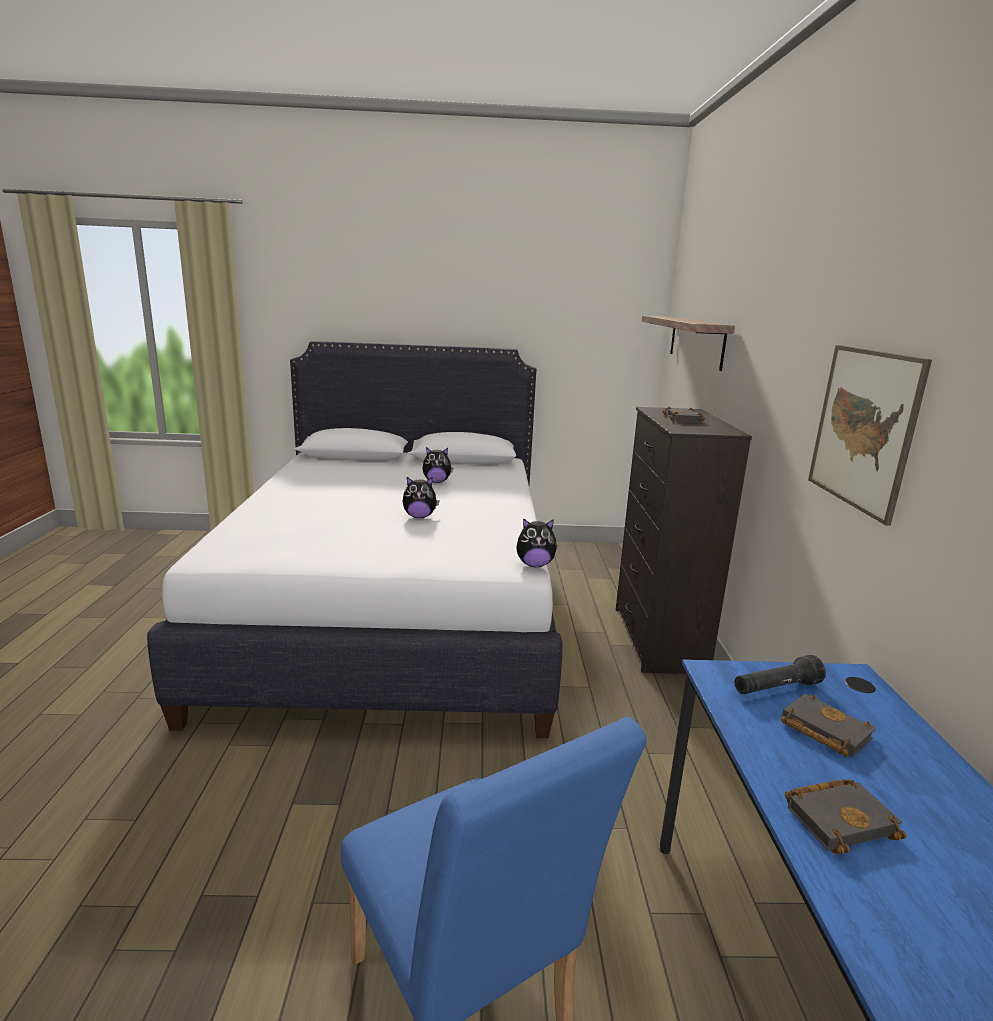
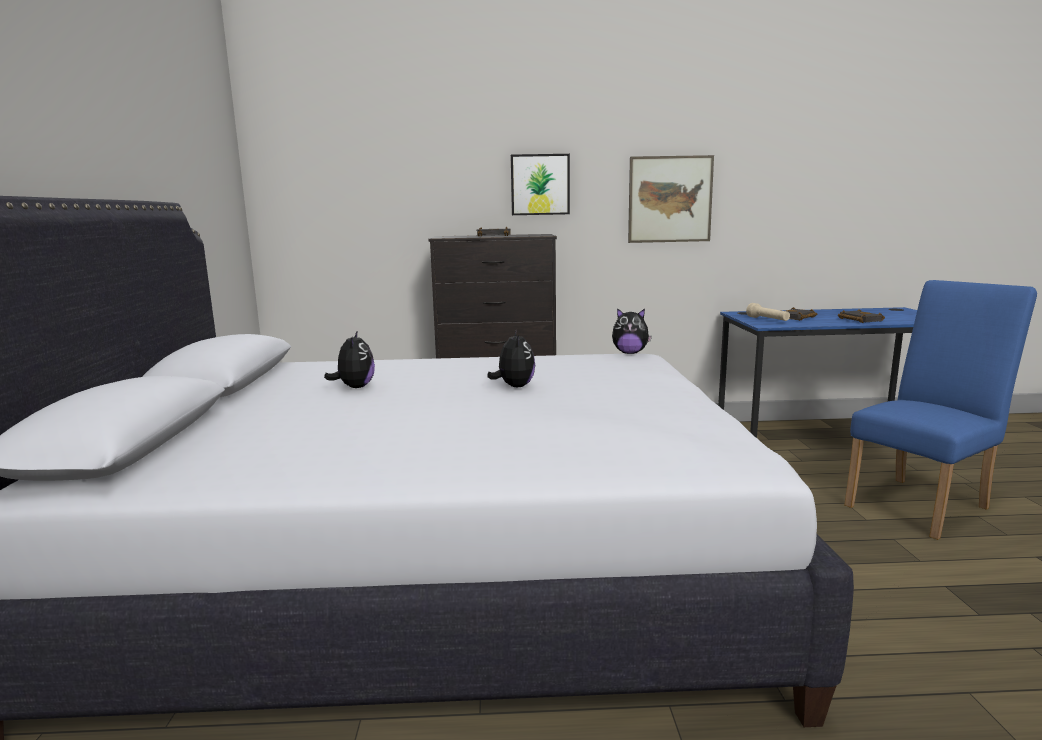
camera: 90 degrees left, 5 degrees down
plush toy [516,518,558,567] -> plush toy turned 105 degrees clockwise [612,308,652,354]
shelf [642,315,735,371] -> none
black flashlight [735,655,826,694] -> beige flashlight [746,303,790,321]
none -> picture [511,154,570,215]

